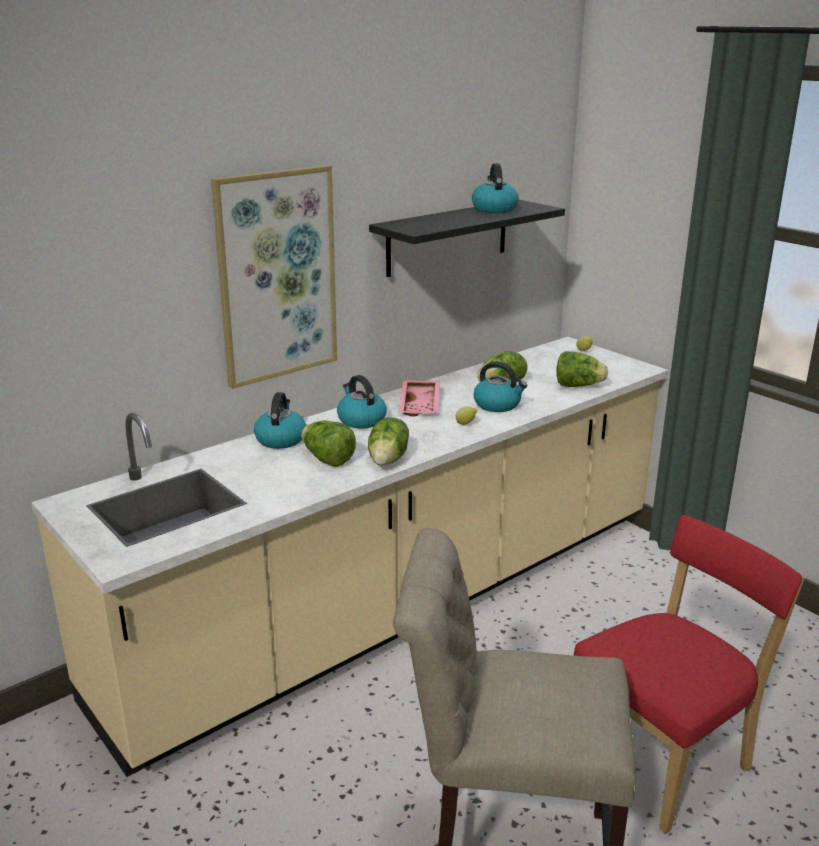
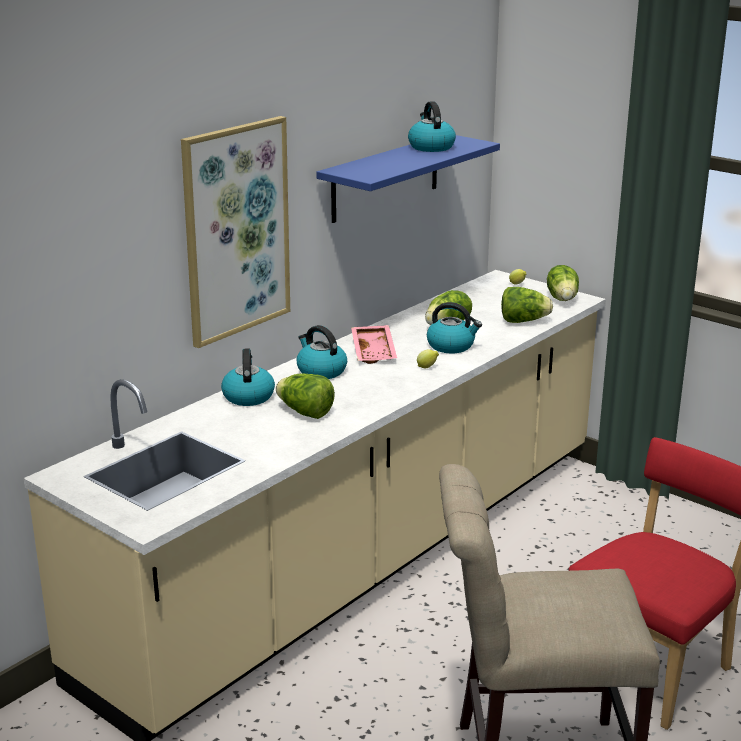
camera: 10 degrees left, 0 degrees up
lettuce [368,417,409,466] -> lettuce moved to [547,265,579,301]
black shelf [369,200,565,277] -> blue shelf [316,135,500,223]

